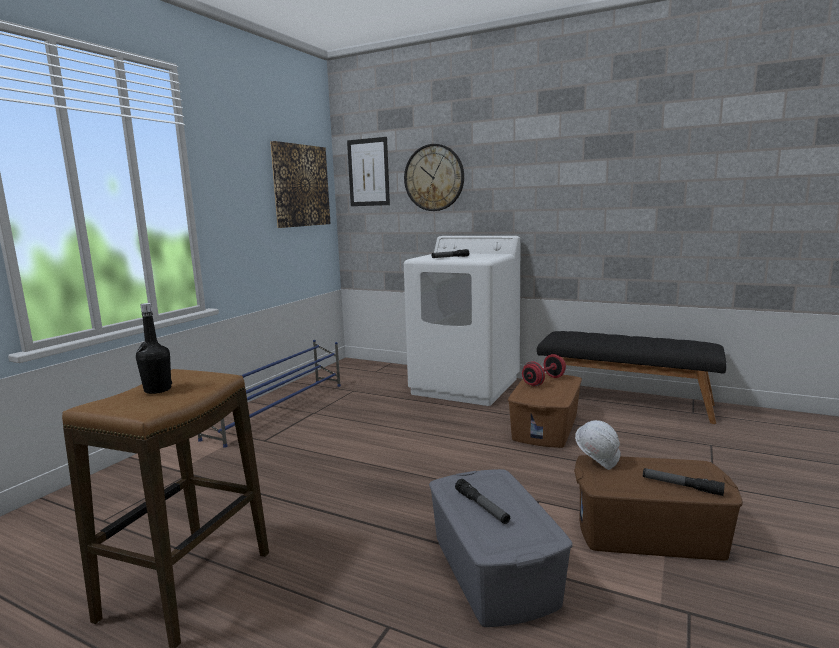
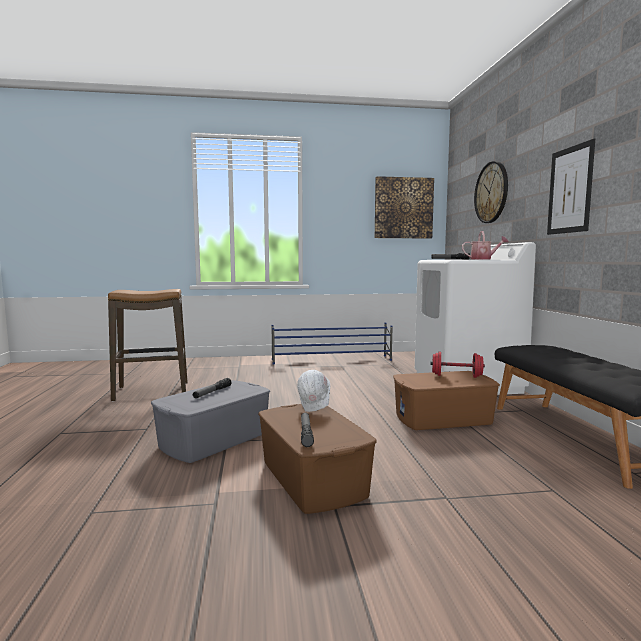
camera: 55 degrees right, 5 degrees down
black bottle [136,303,172,394] -> none
picture [347,137,390,206] -> picture moved to [547,138,595,235]
none -> watering can [462,231,508,260]

